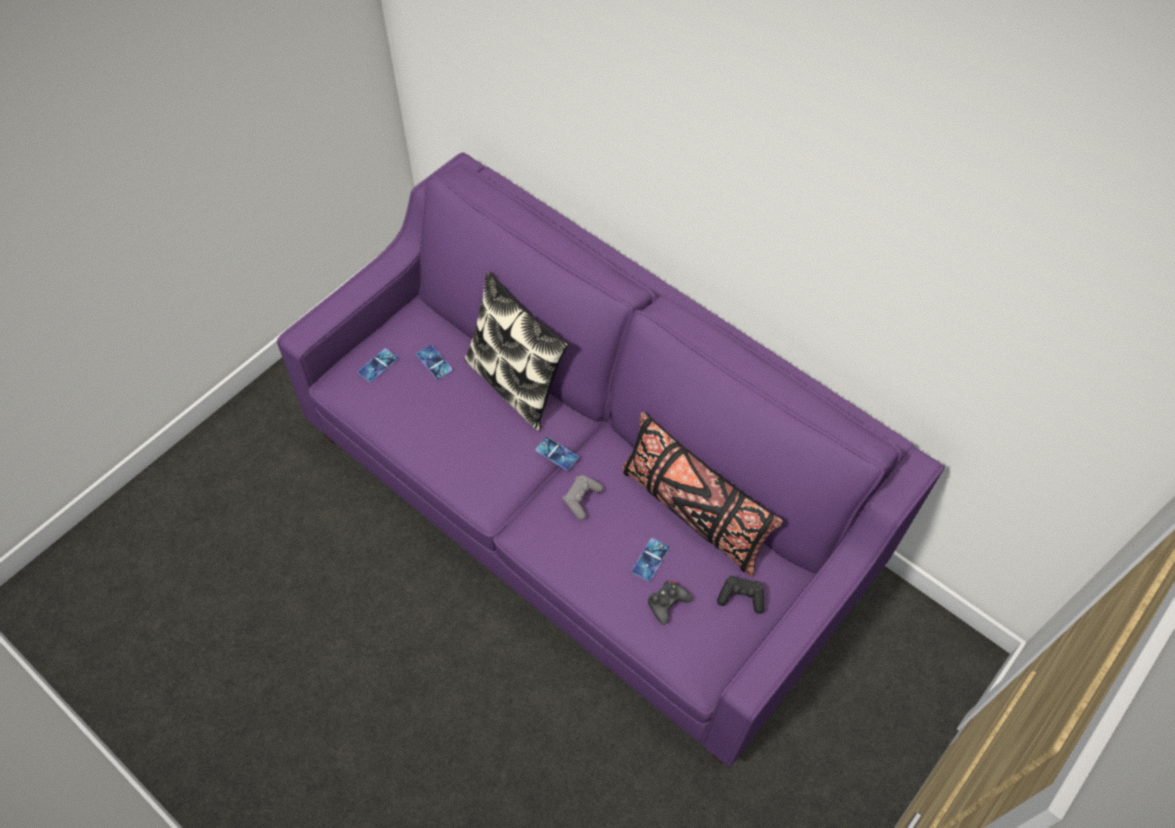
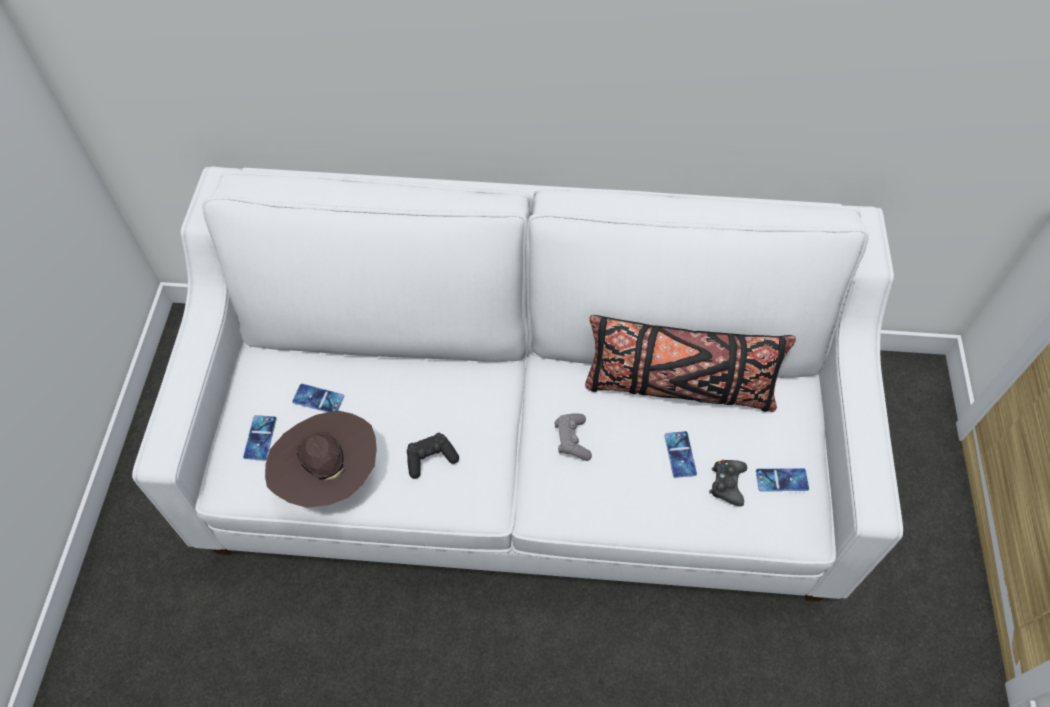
camera: 35 degrees left, 0 degrees up
purple sofa [277,153,945,767] -> white sofa [132,166,903,602]
pillow [464,272,569,431] -> none
phone [535,437,579,471] -> phone moved to [756,468,809,491]
black game controller [717,576,765,614] -> black game controller moved to [407,433,459,479]
none -> brown hat [265,410,377,508]

